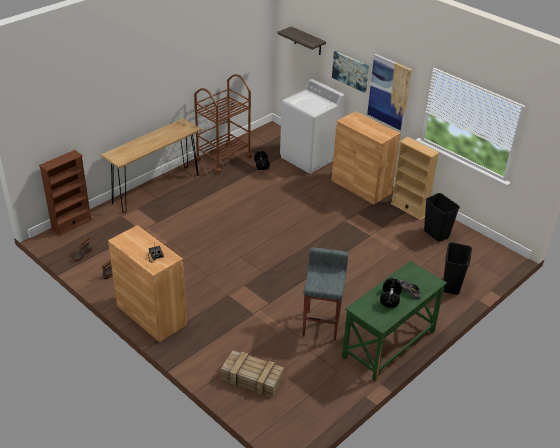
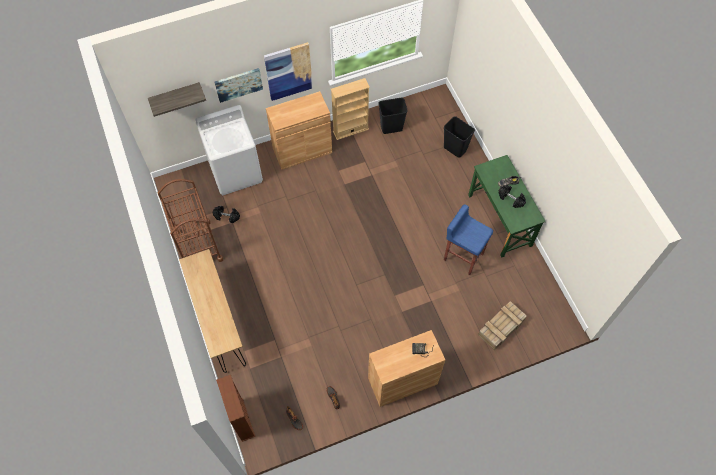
camera: 65 degrees left, 25 degrees up
grey stool [302,247,348,341] -> blue stool [444,204,493,275]

